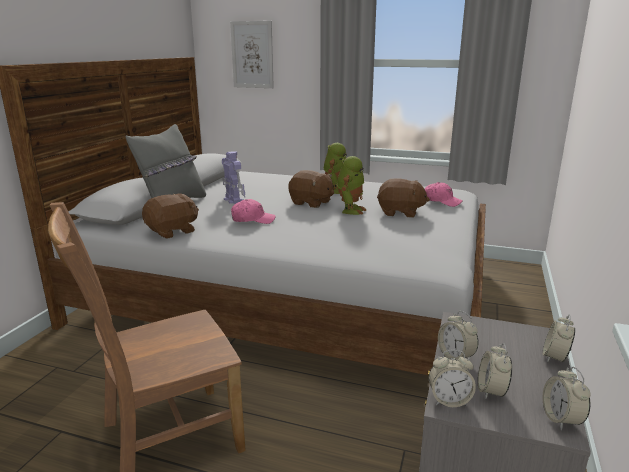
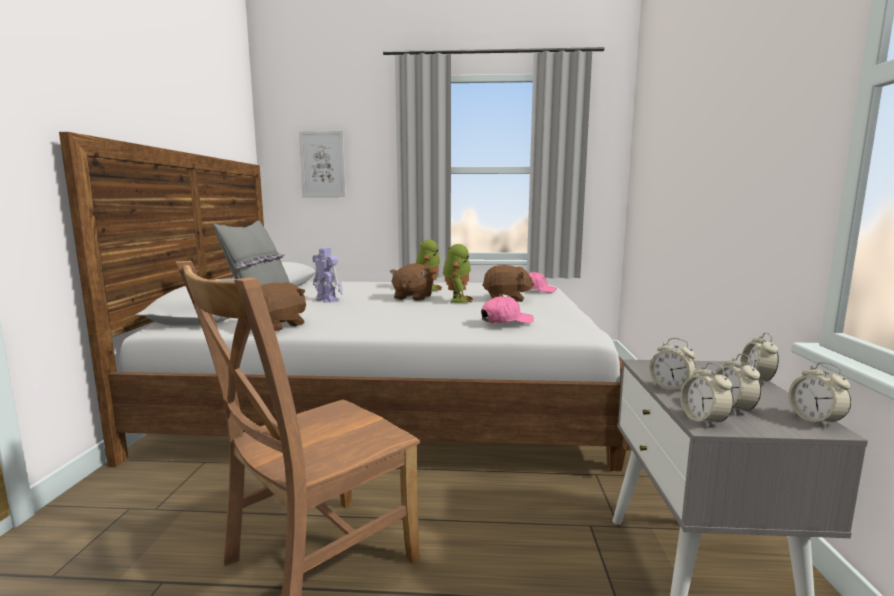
camera: 15 degrees left, 10 degrees down
pink cap [231,199,276,224] -> pink cap moved to [481,296,534,323]
brown plush toy [288,170,334,208] -> brown plush toy turned 90 degrees clockwise [390,263,433,301]
alarm clock [429,350,476,407] -> alarm clock turned 90 degrees clockwise [680,362,734,428]

